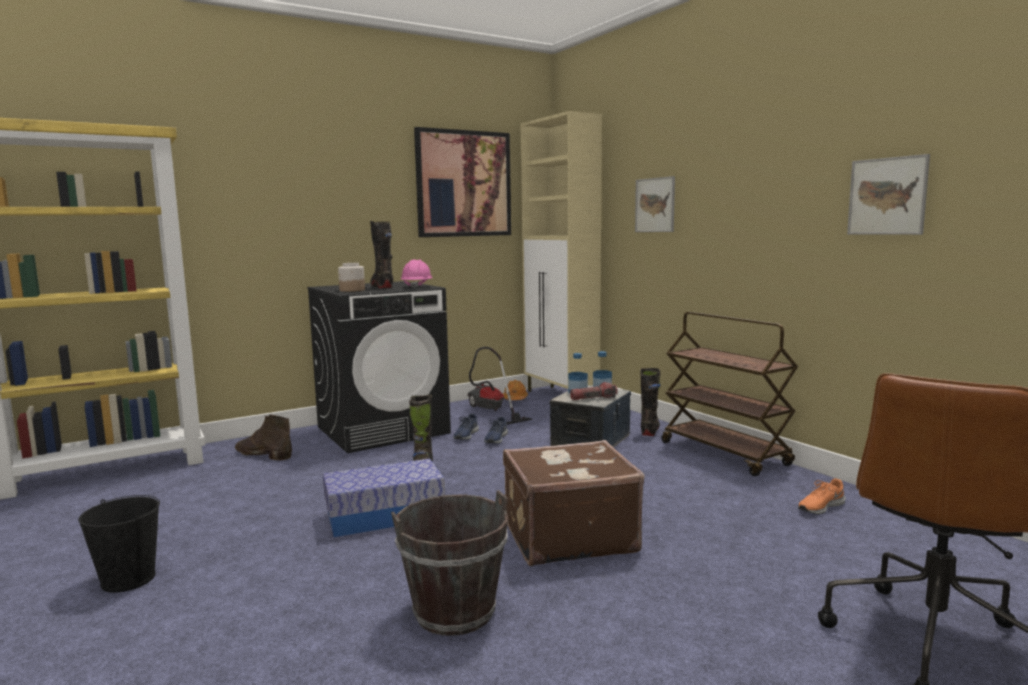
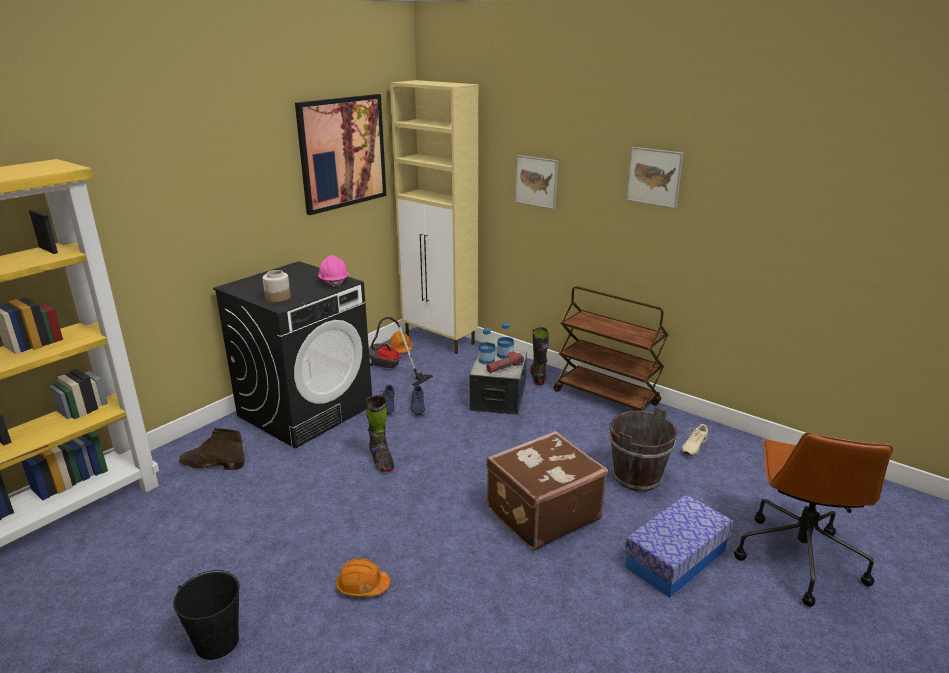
camera: 20 degrees left, 15 degrees up
storage box [323,459,445,537] -> storage box moved to [625,495,733,598]
black boot [370,221,393,288] -> none
brown bucket [391,490,508,636] -> brown bucket moved to [609,407,678,491]
orange shoe [798,478,846,515] -> beige shoe [681,424,708,456]
picture [847,154,930,235] -> picture moved to [626,147,683,209]
none -> orange hard hat [336,558,390,597]

